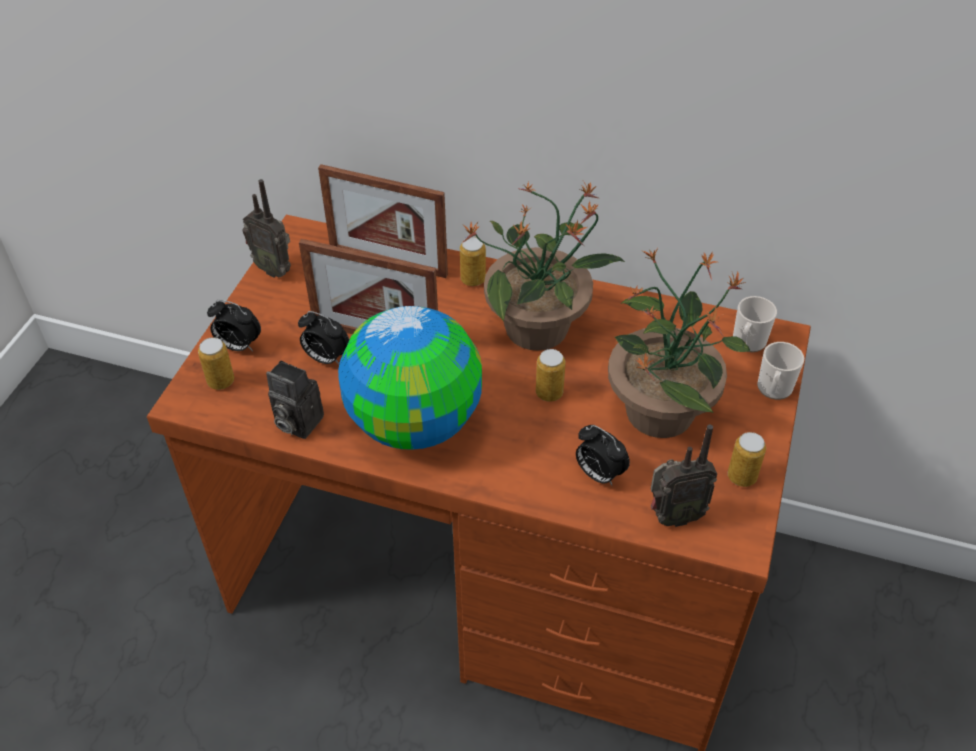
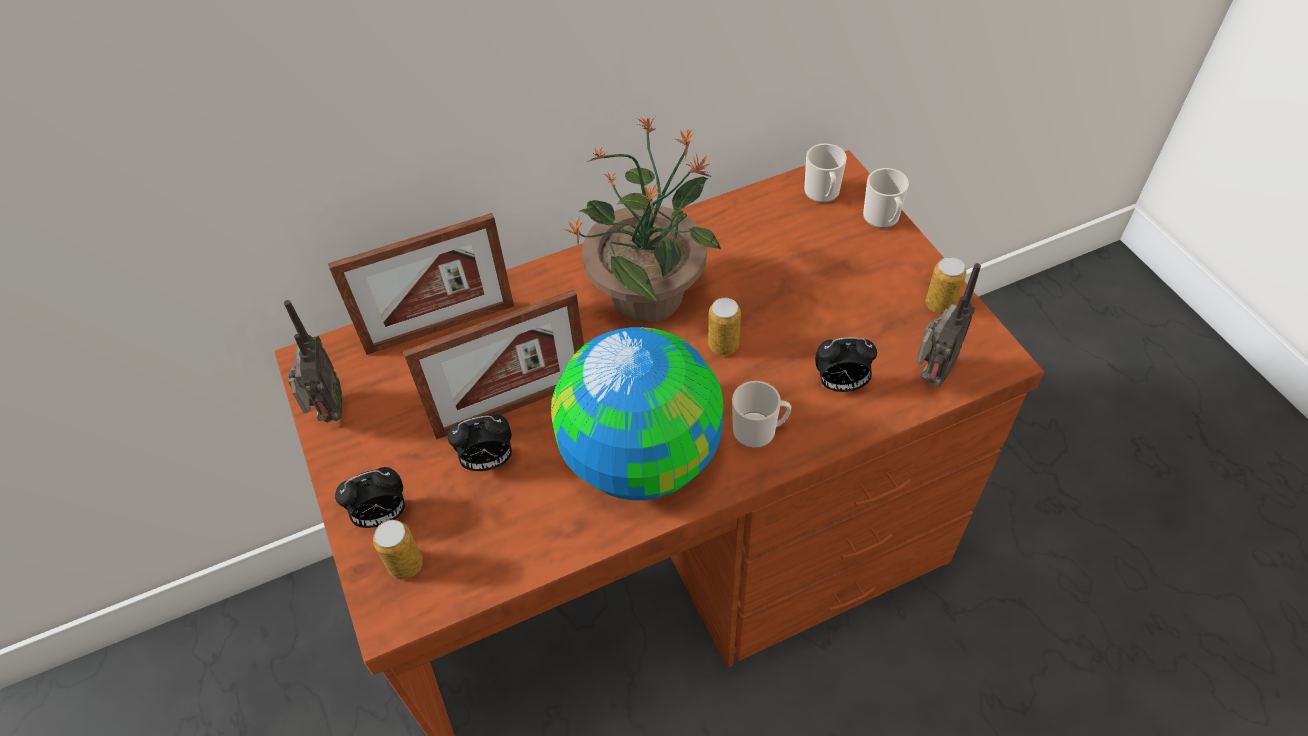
camera: 40 degrees left, 5 degrees up
radio [242,179,291,277] -> radio turned 90 degrees counterclockwise [284,300,342,423]
camera [266,361,324,439] -> none
can [460,237,486,286] -> none
potted plant [608,248,750,438] -> none
none -> mug [732,381,791,448]

